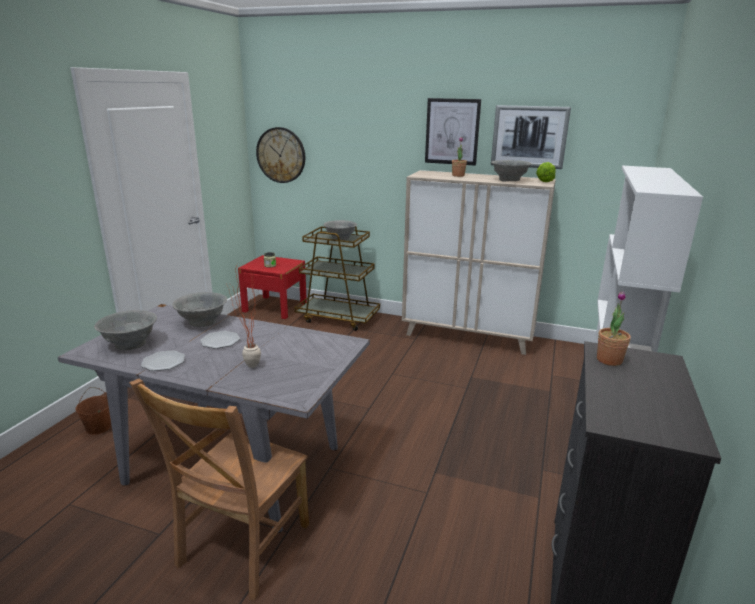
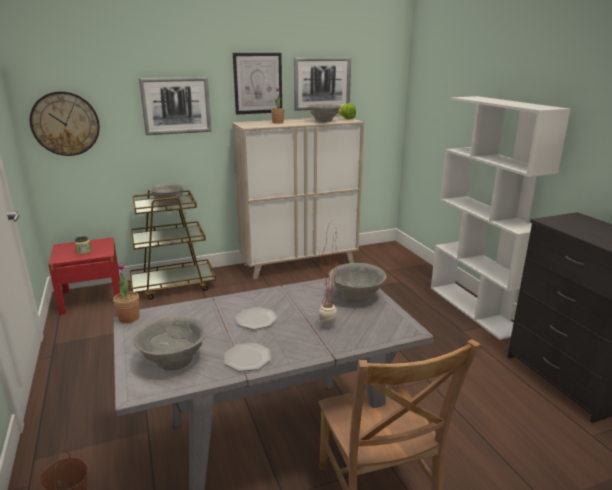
camera: 40 degrees left, 0 degrees up
grey bowl [172,292,227,327] -> grey bowl moved to [329,263,386,302]
potted plant [597,291,631,366] -> potted plant moved to [113,262,140,323]
none -> picture [139,77,212,135]

